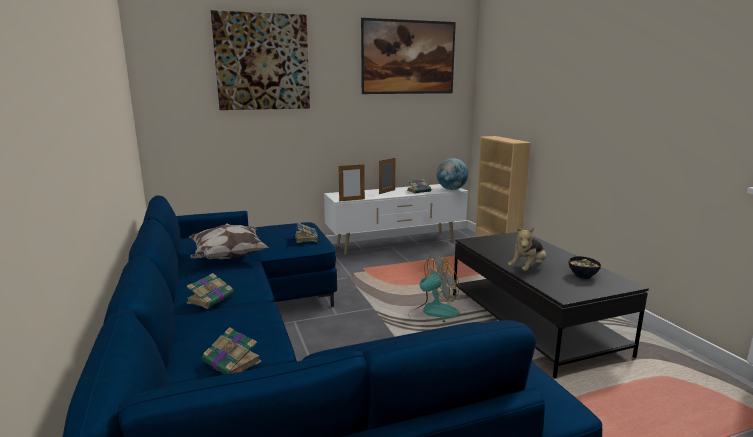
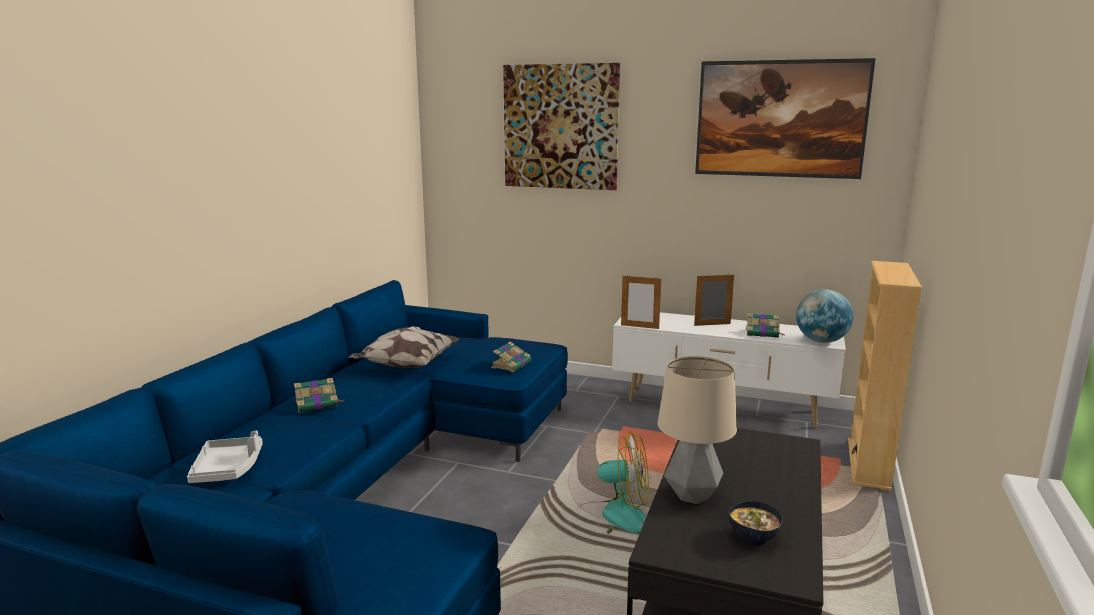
camera: 40 degrees right, 0 degrees up
book [202,327,262,375] -> grey tray [187,431,263,483]
plush toy [508,227,546,271] -> table lamp [658,356,737,504]

